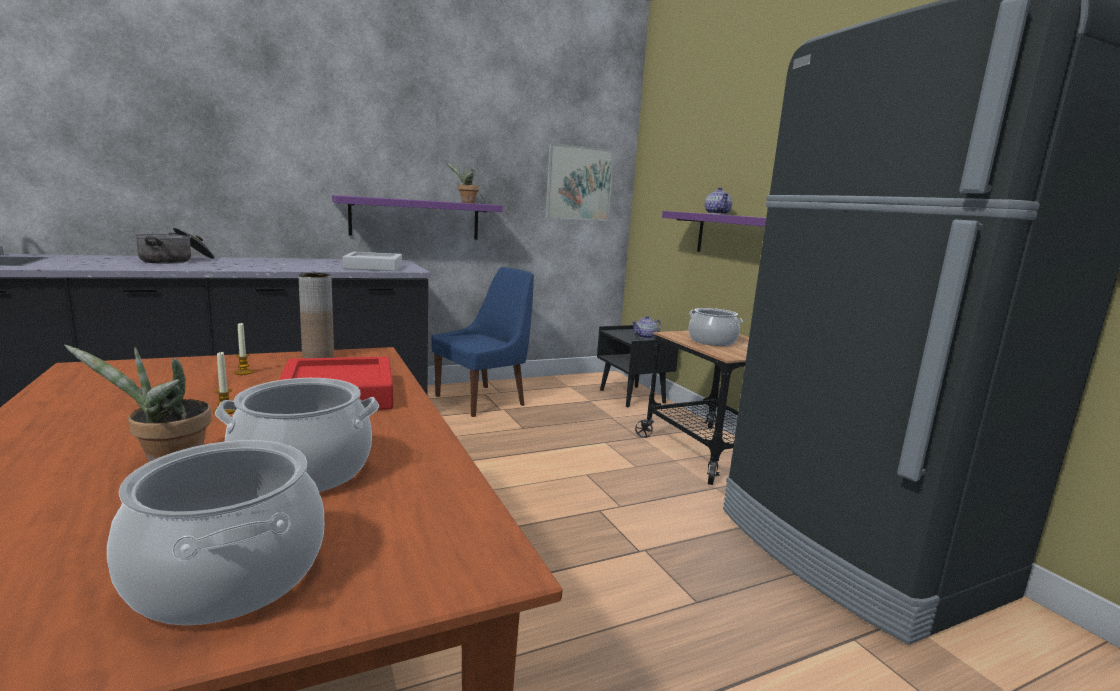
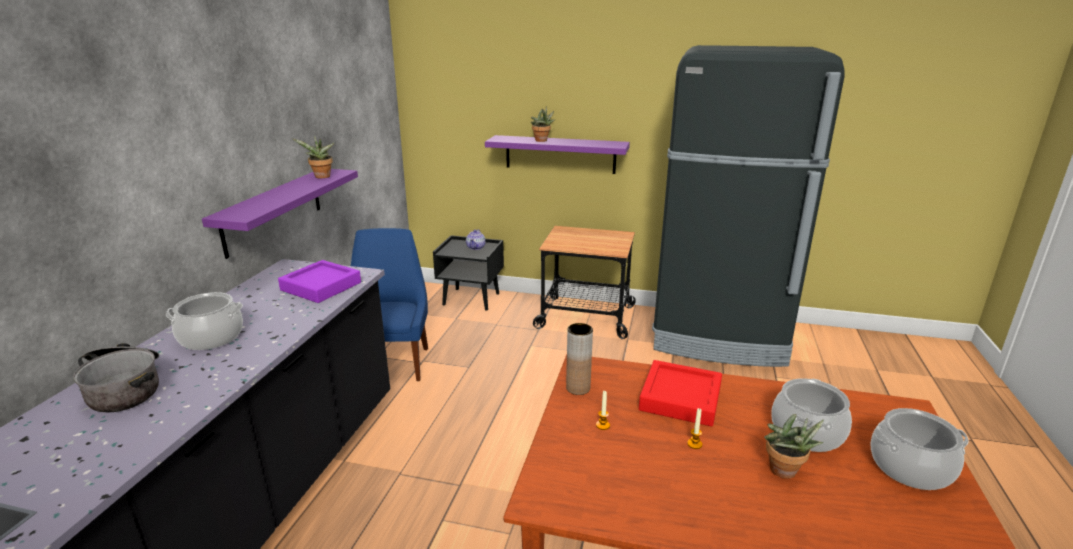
camera: 50 degrees left, 10 degrees up
grey tray [343,252,402,271] -> purple tray [278,260,361,303]
picture [545,143,614,221] -> none
cooking pot [688,308,743,346] -> cooking pot moved to [165,292,243,350]
teapot [705,187,732,215] -> potted plant [530,106,555,142]

